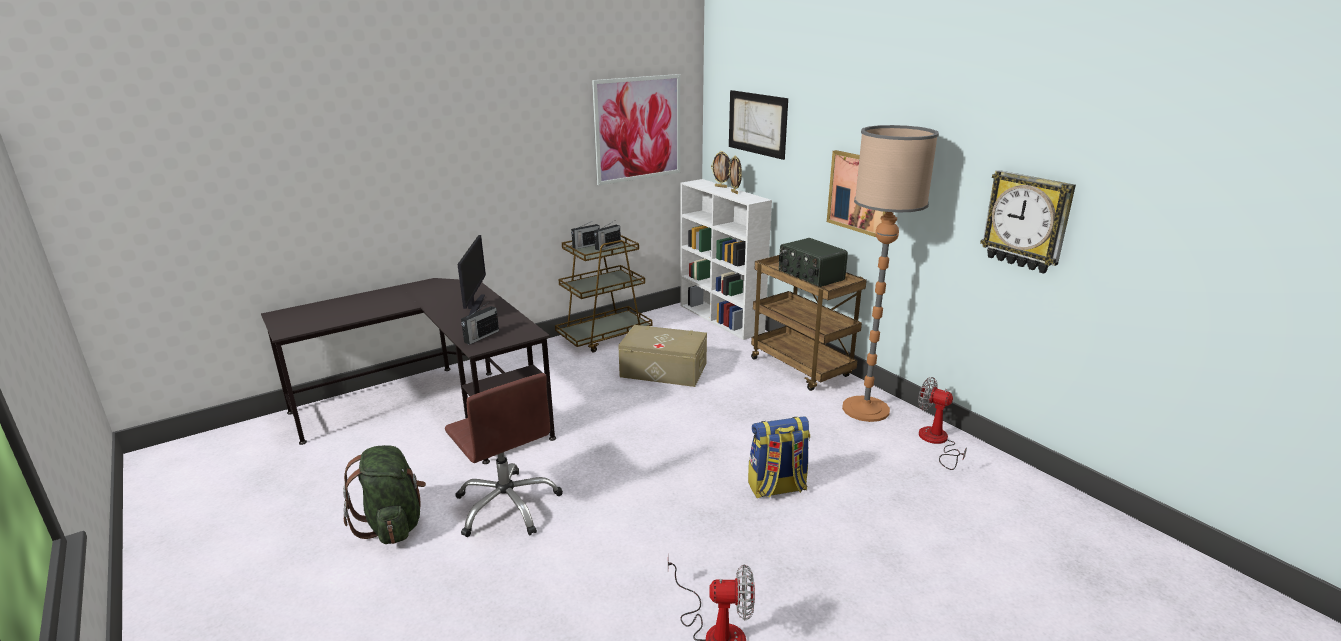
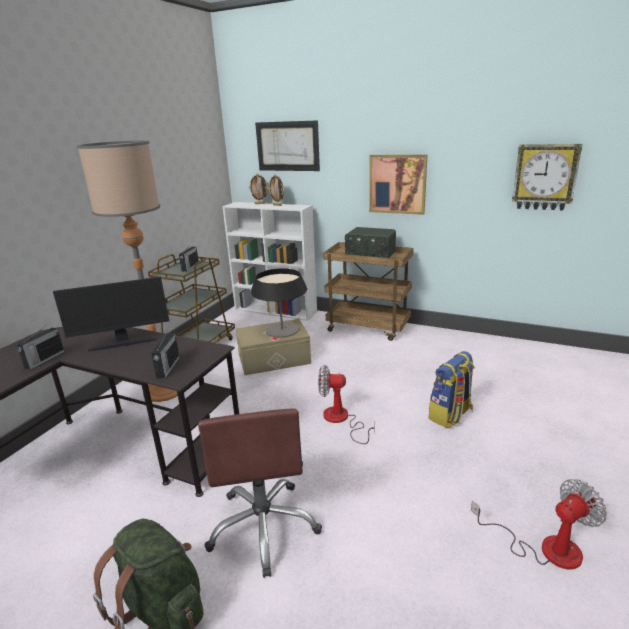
camera: 30 degrees left, 0 degrees up
brown office chair [445,373,563,537] -> brown office chair turned 60 degrees clockwise [198,408,322,578]
monitor [457,235,486,315] -> monitor turned 105 degrees clockwise [53,277,169,352]
radio [571,221,600,249] -> radio moved to [17,323,65,370]
picture [592,74,680,185] -> none
floor lamp [842,125,939,422] -> floor lamp moved to [77,140,178,402]
fan [918,377,967,470] -> fan moved to [318,365,375,444]
none -> table lamp [251,268,307,338]

